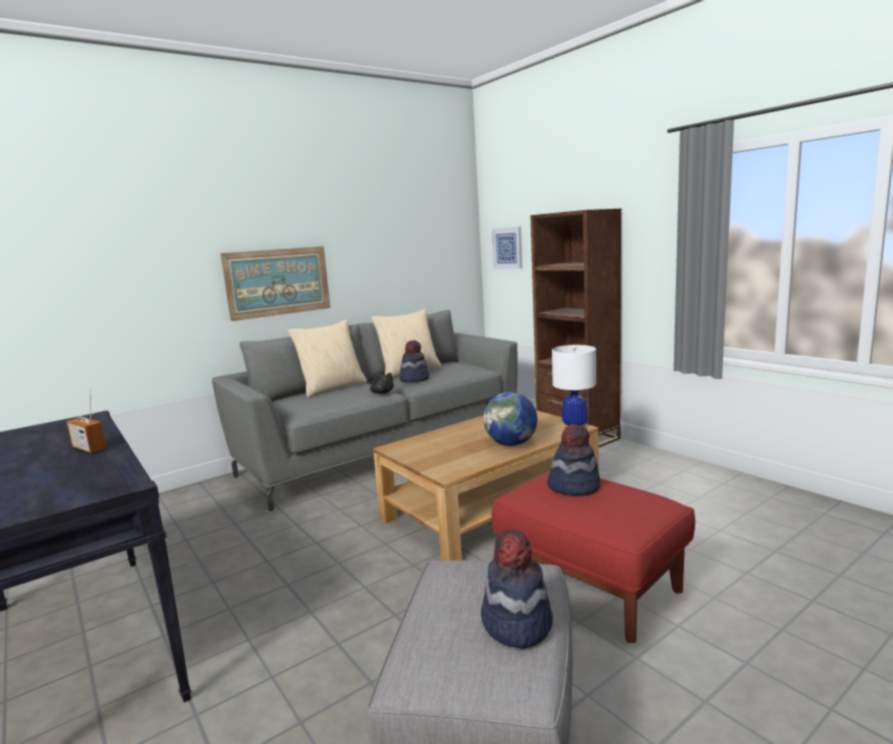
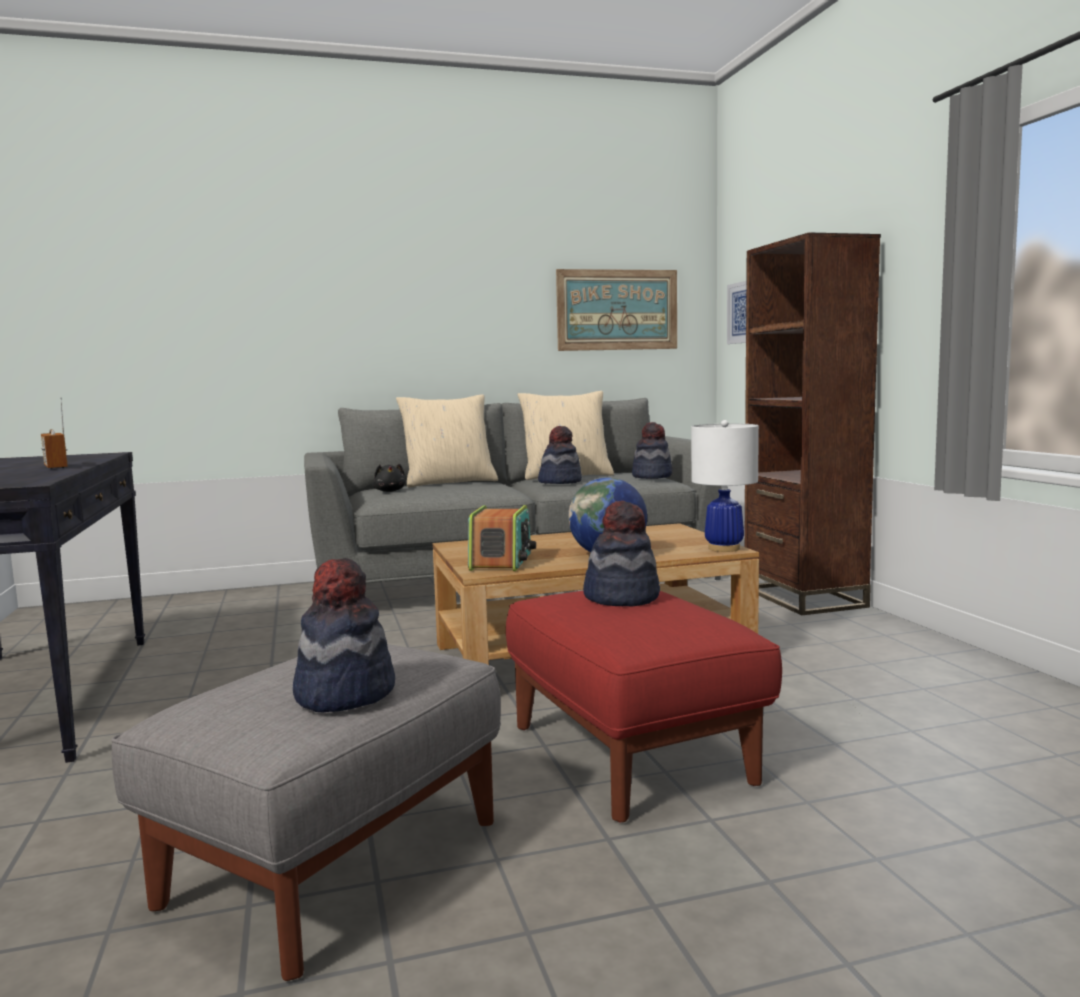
camera: 20 degrees right, 5 degrees down
picture [220,246,331,321] -> picture moved to [556,269,677,351]
black plush toy [370,373,394,394] -> black plush toy moved to [372,464,406,492]
none -> radio [468,505,536,571]
none -> hat [632,422,673,479]

